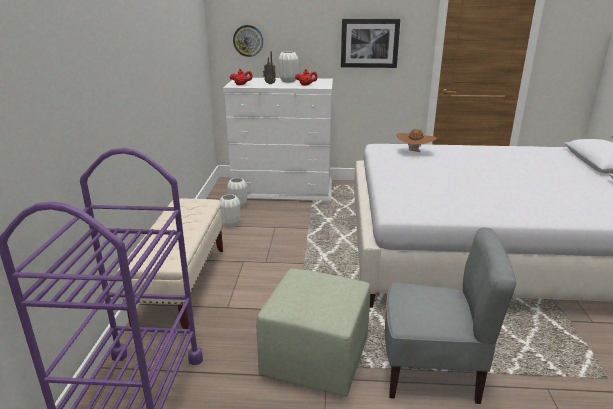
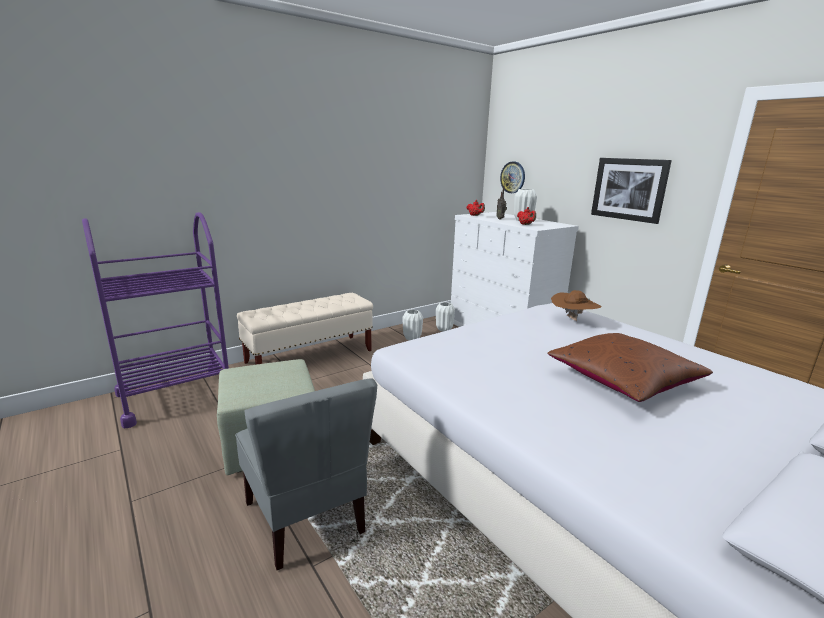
camera: 50 degrees right, 5 degrees down
none -> brown pillow [547,333,713,402]

